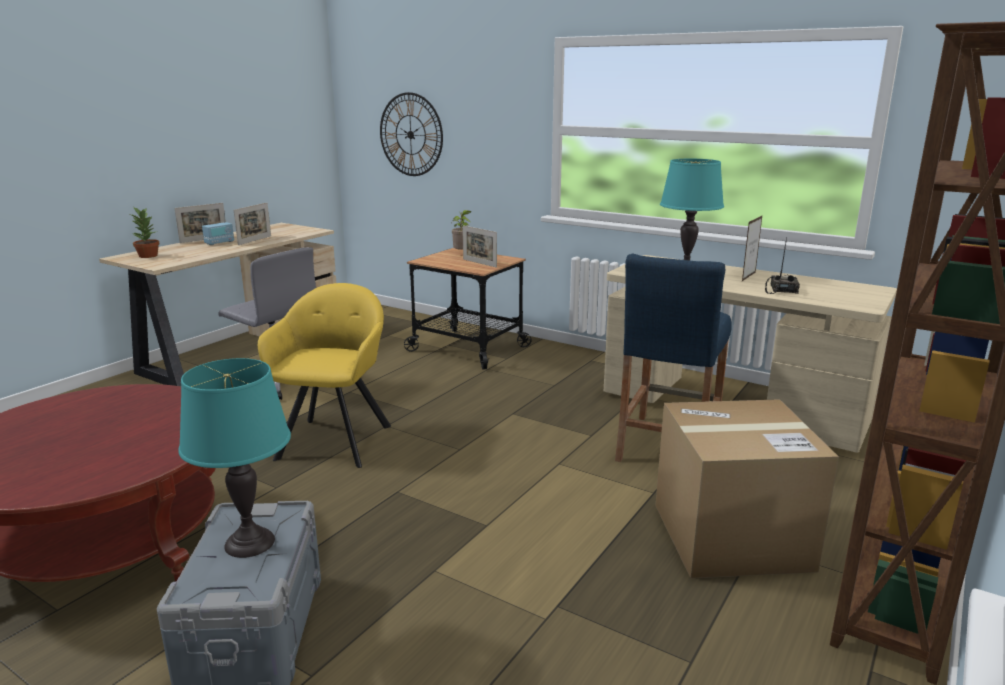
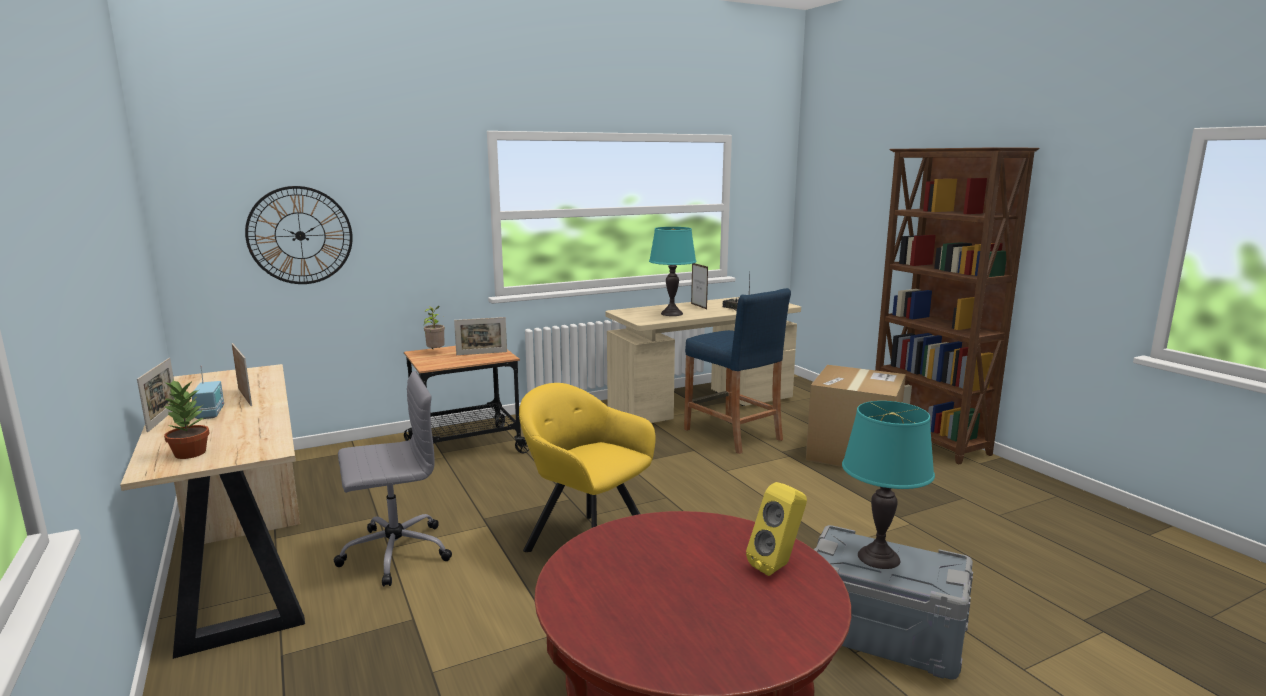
camera: 60 degrees left, 5 degrees down
none -> yellow speaker [746,482,807,576]

